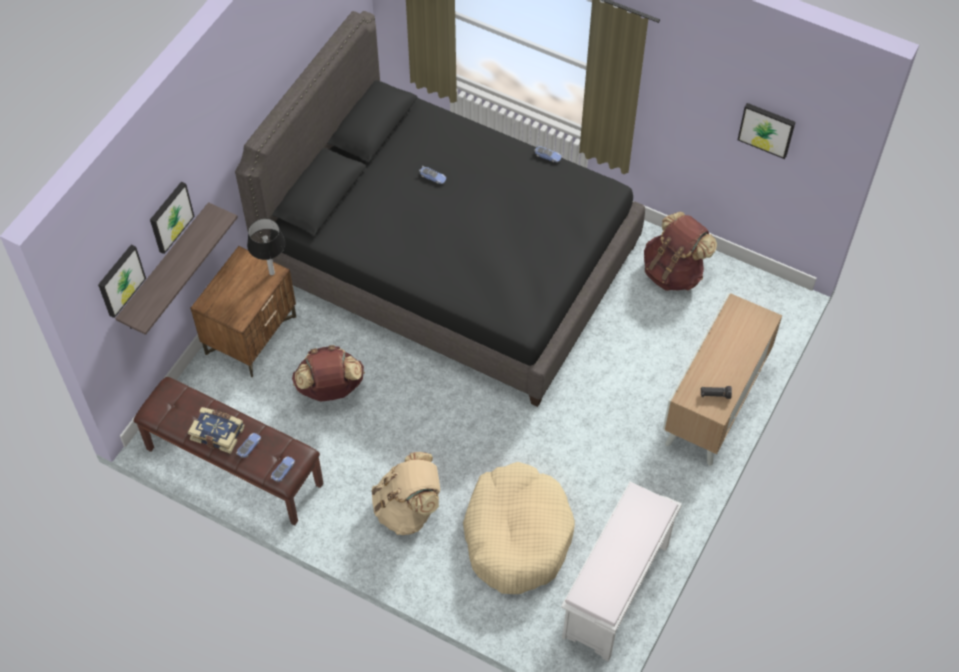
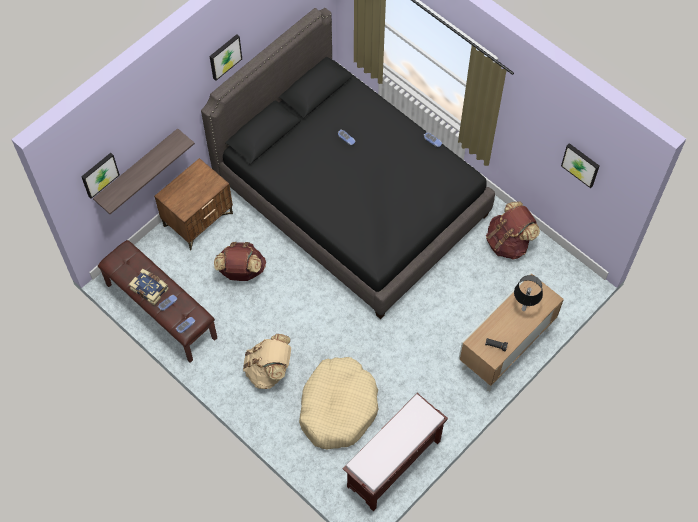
camera: 15 degrees right, 5 degrees up
picture [150,182,195,254] -> picture moved to [210,34,242,81]
table lamp [247,218,286,275] -> table lamp moved to [514,275,543,311]
white bench [561,482,682,661] -> brown bench [343,393,448,511]

